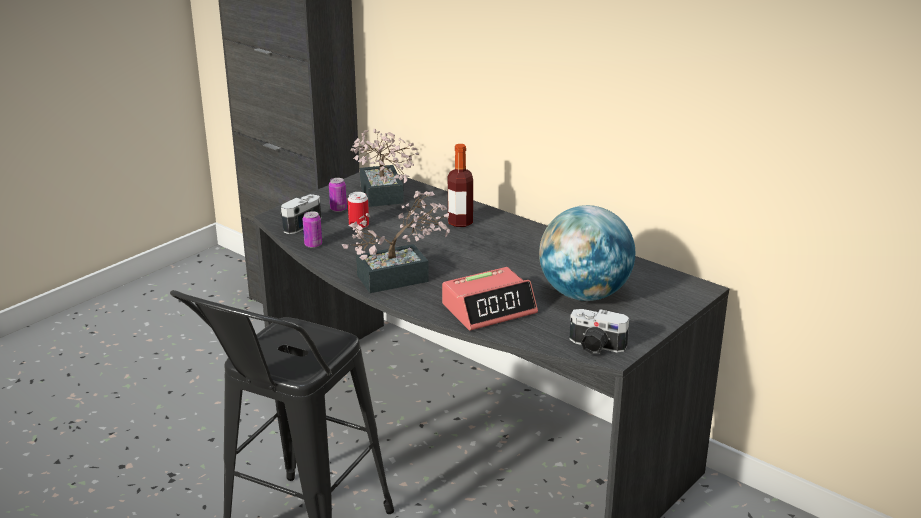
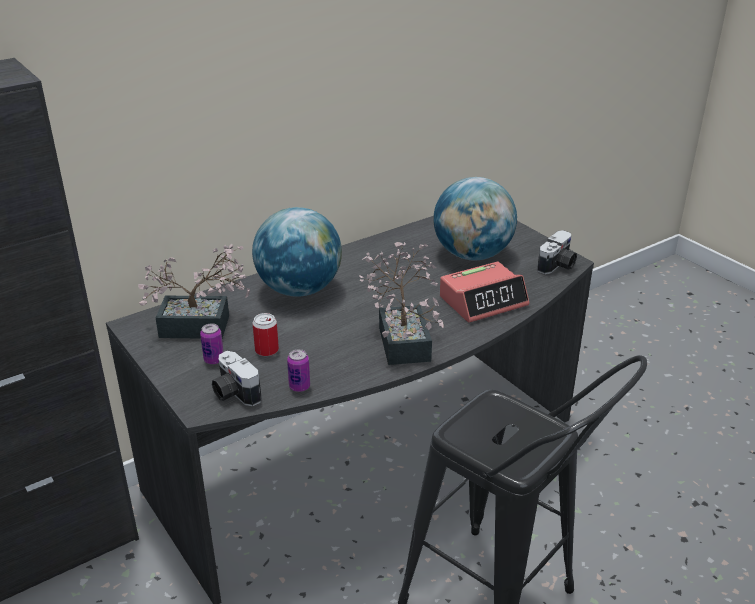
camera: 75 degrees left, 5 degrees up
alarm clock [442,267,538,331] -> alarm clock turned 75 degrees clockwise [440,262,529,323]
bottle [448,144,473,227] -> globe [252,207,342,296]

